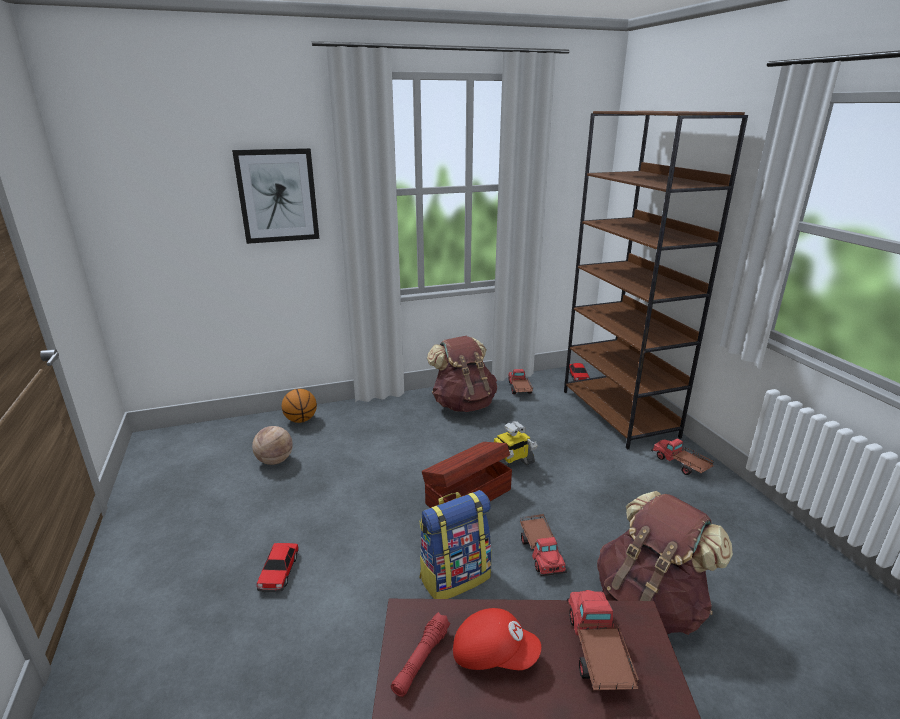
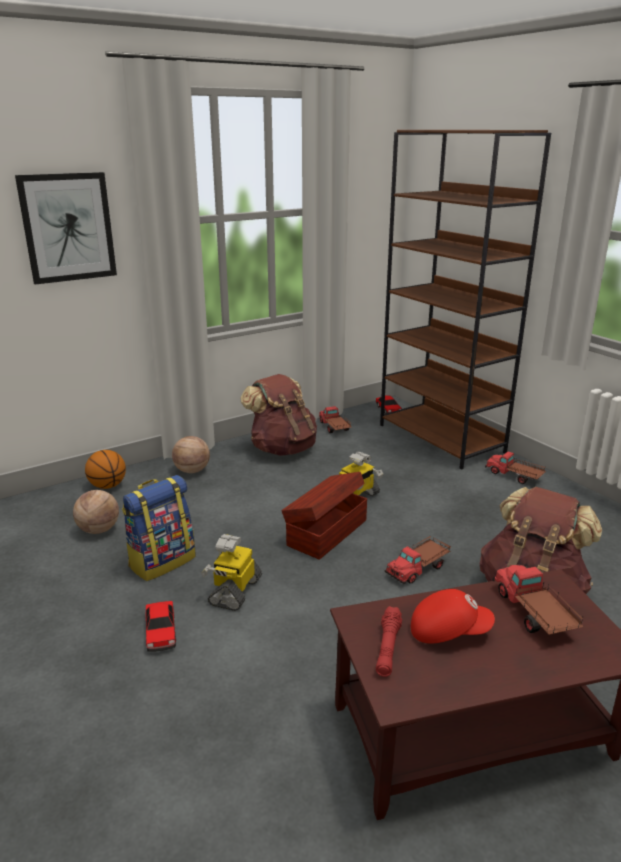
camera: 15 degrees left, 0 degrees up
backpack [420,490,492,599] -> backpack moved to [122,475,196,581]
toy truck [520,514,567,576] -> toy truck turned 75 degrees clockwise [385,536,451,584]
none -> basketball [172,436,210,473]
none -> toy robot [201,534,262,611]

